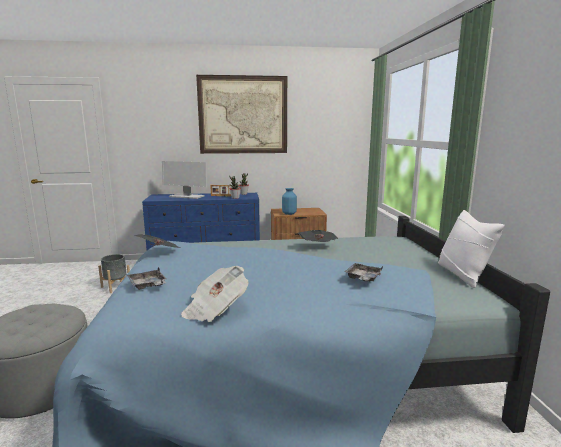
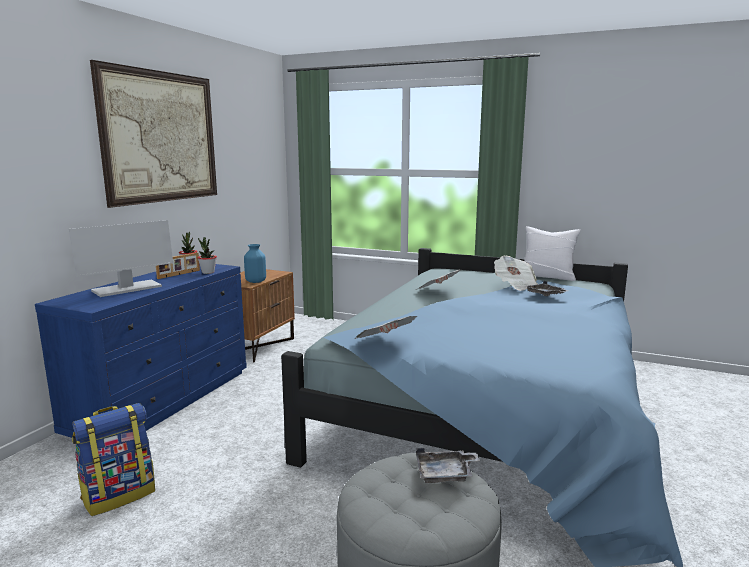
camera: 60 degrees left, 0 degrees up
grey planter [98,254,130,293] -> backpack [72,403,155,516]
grey tray [127,267,166,290] -> grey tray moved to [416,448,480,483]
newspaper [181,266,248,322] -> newspaper moved to [494,256,538,291]

